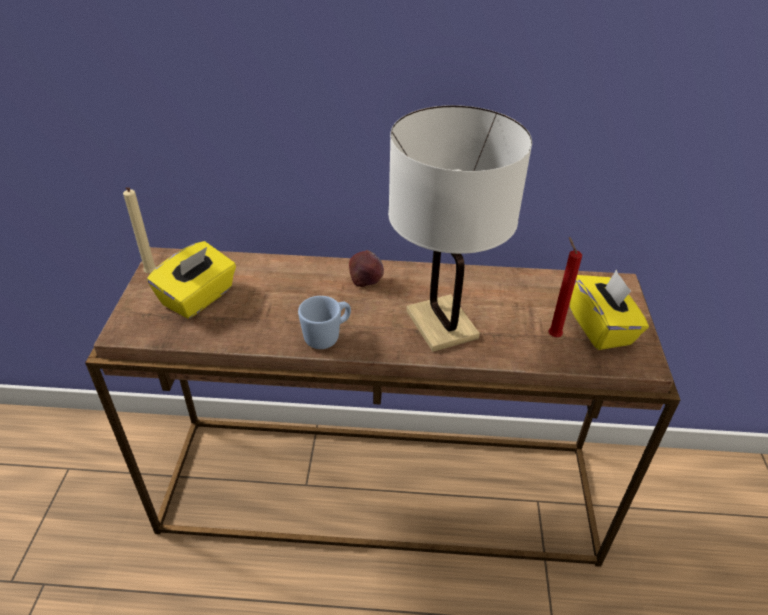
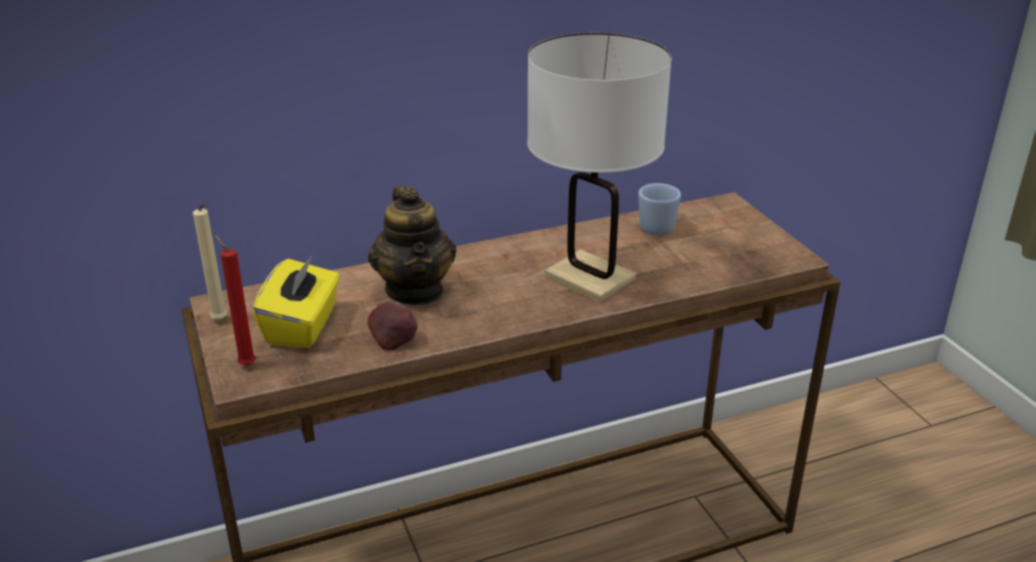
camera: 25 degrees left, 10 degrees down
blue mug [298,296,351,349] -> blue mug moved to [638,183,681,235]
apple [349,250,384,287] -> apple moved to [368,301,418,350]
red candle [548,237,582,337] -> red candle moved to [214,235,256,366]
yellow tissue box [570,269,649,350] -> none
none -> teapot [368,186,457,305]

